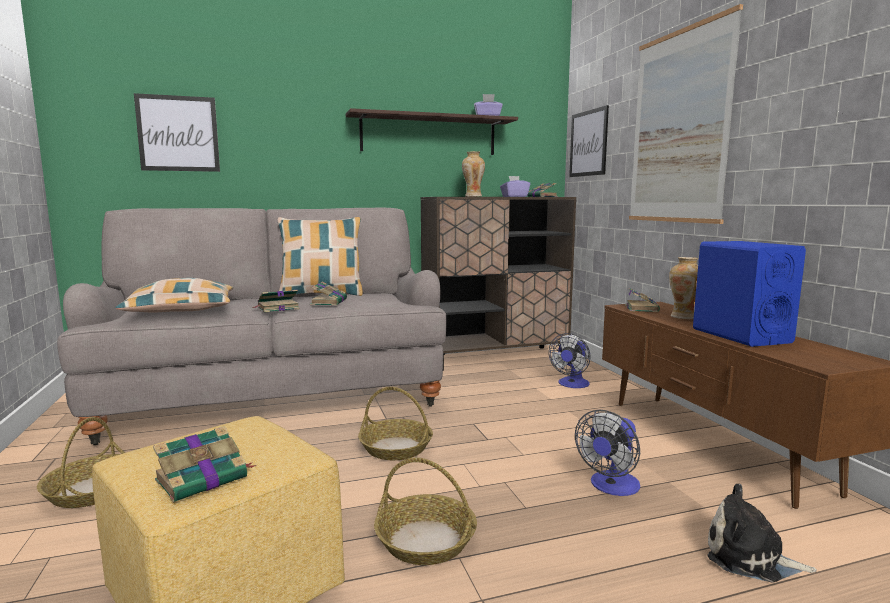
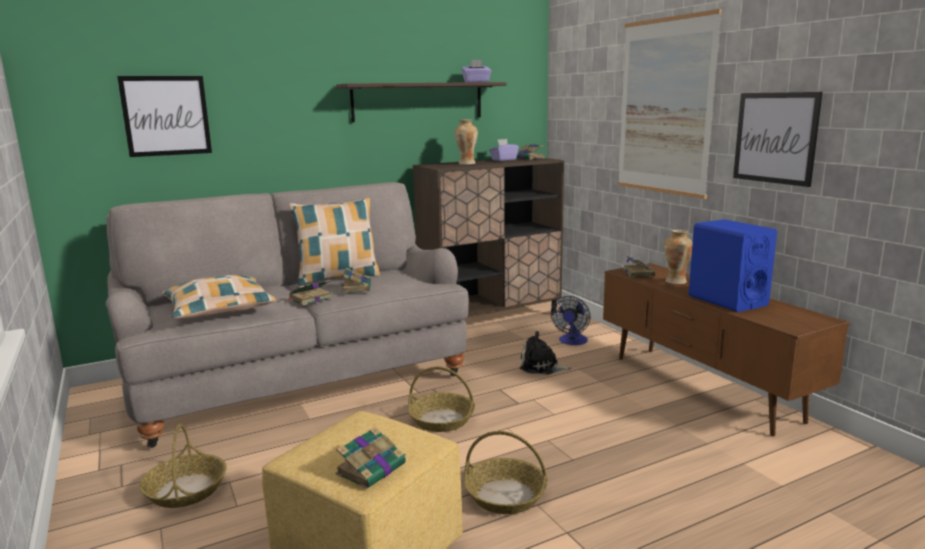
camera: 10 degrees left, 5 degrees up
picture [569,105,609,177] -> picture moved to [733,92,823,187]
fan [575,410,640,496] -> none
plush toy [708,484,817,582] -> plush toy moved to [520,331,572,375]

